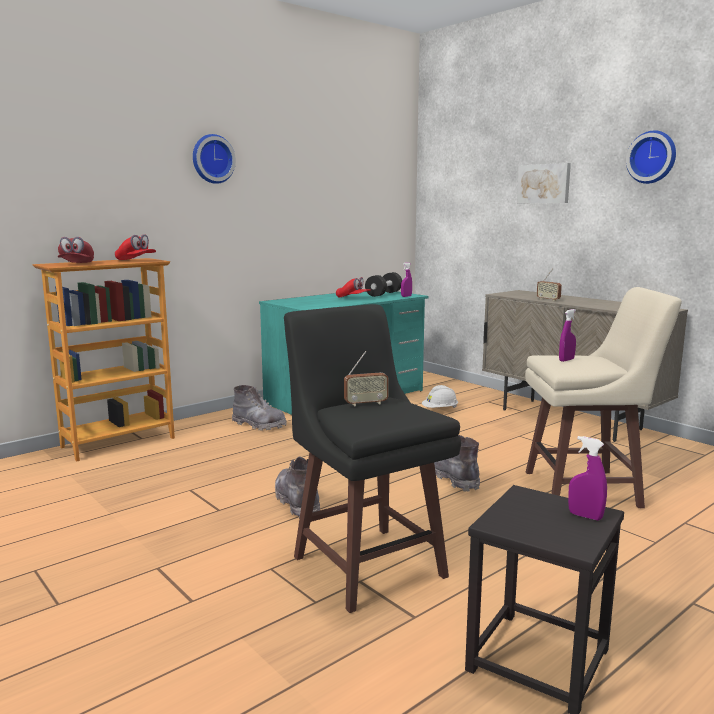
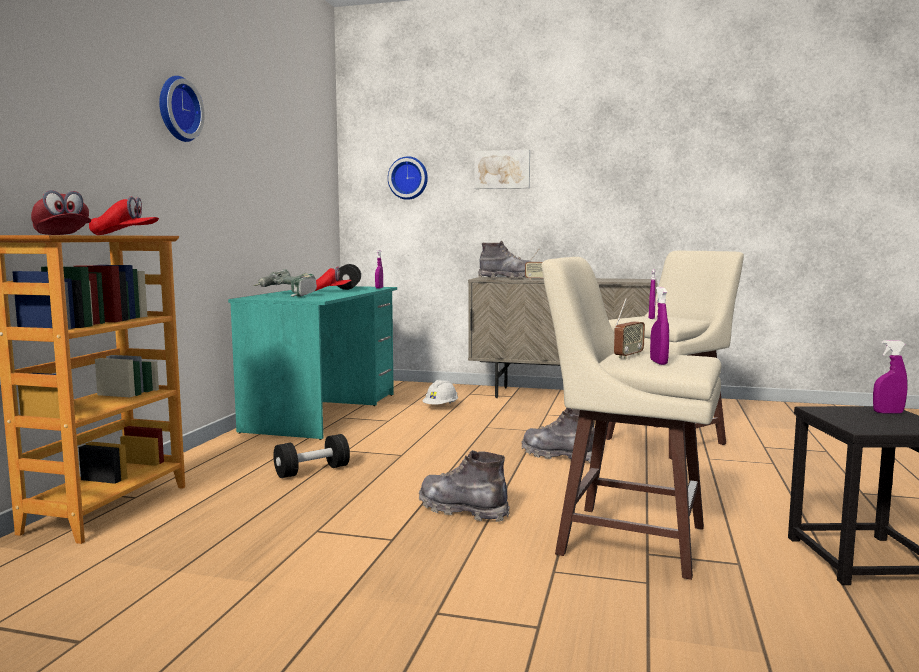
camera: 35 degrees left, 5 degrees down
grey boot [232,385,287,431] -> grey boot moved to [478,241,532,279]
black stool [284,304,461,613] -> beige stool [542,257,721,580]
wall clock [626,130,676,184] -> wall clock moved to [388,156,428,200]
none -> power drill [253,269,317,297]
none -> black dumbbell [273,434,350,478]
none -> purple spray bottle [650,287,669,365]

